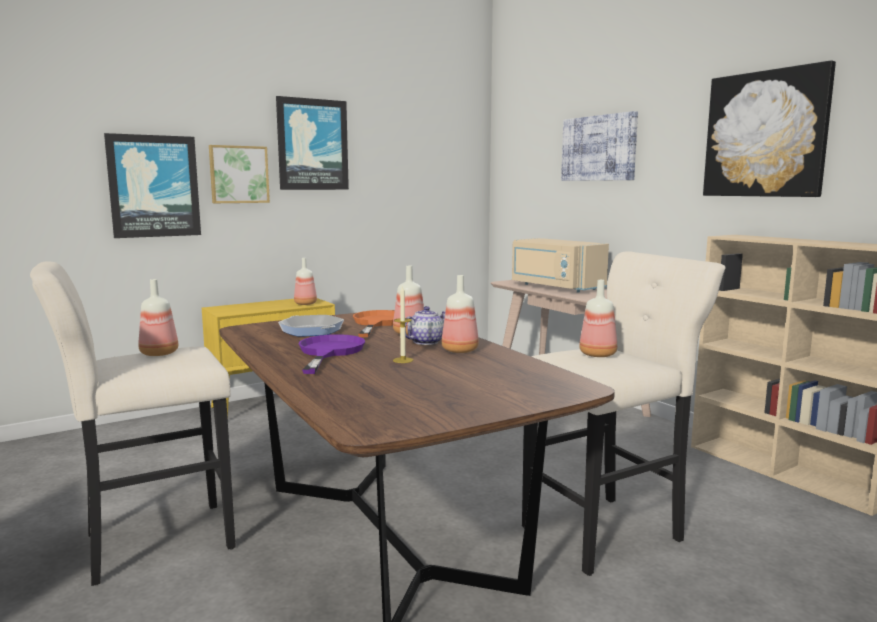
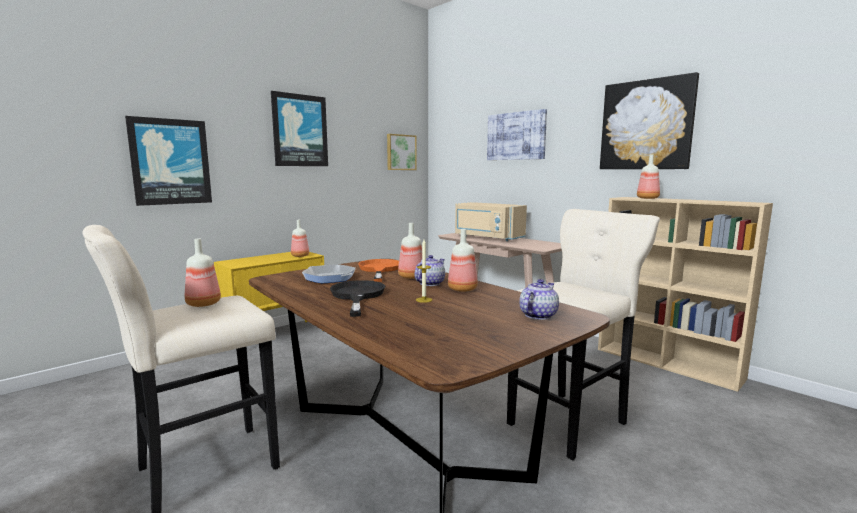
camera: 10 degrees left, 0 degrees up
picture [209,145,270,203] -> picture moved to [387,134,417,170]
purple frying pan [299,334,365,374] -> black frying pan [330,280,385,317]
bottle [579,280,617,357] -> bottle moved to [637,155,660,199]
none -> teapot [519,279,559,320]

